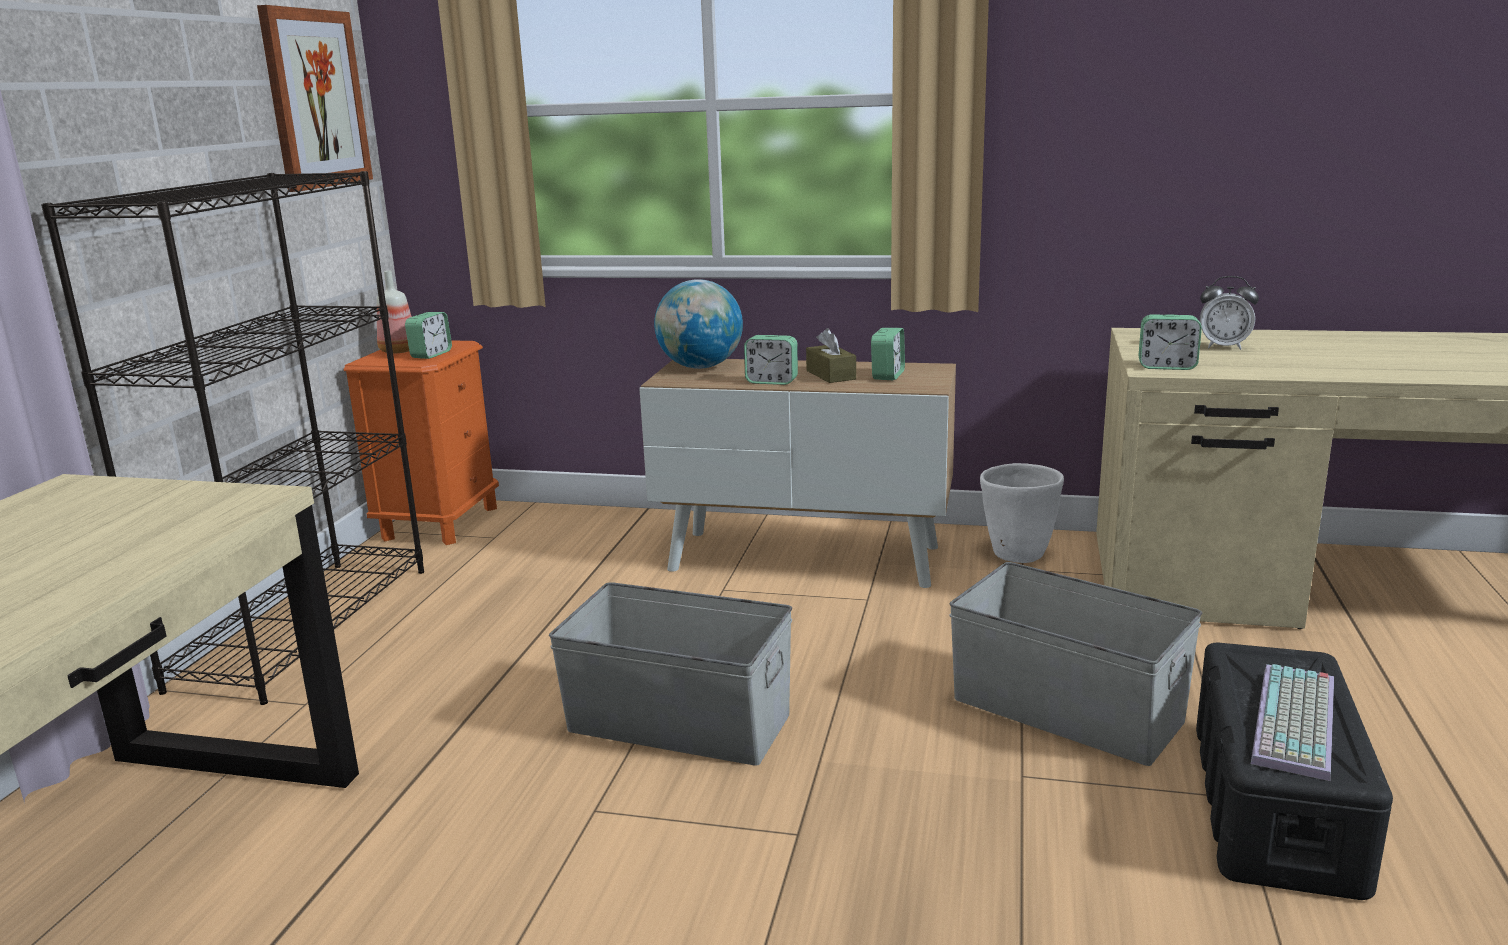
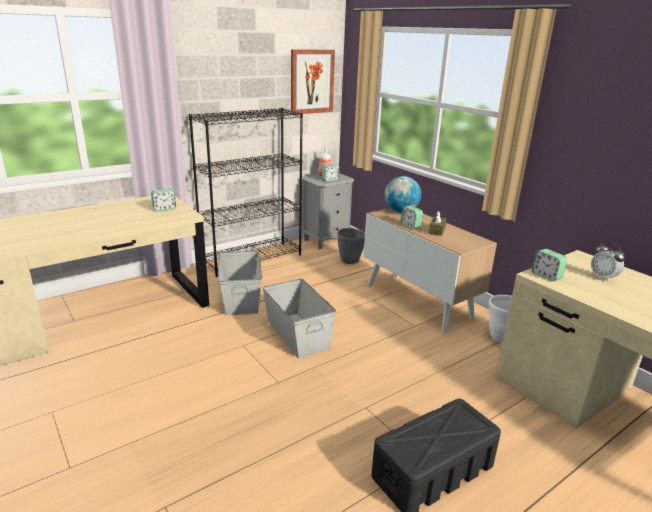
camera: 40 degrees right, 5 degrees up
orange nightstand [344,340,499,545] -> grey nightstand [301,174,354,249]
alarm clock [871,328,905,380] -> alarm clock moved to [151,188,176,211]
grey storage box [950,562,1202,766] -> grey storage box moved to [218,251,262,315]
keyboard [1251,664,1334,781] -> none
none -> grey planter [337,228,365,264]

